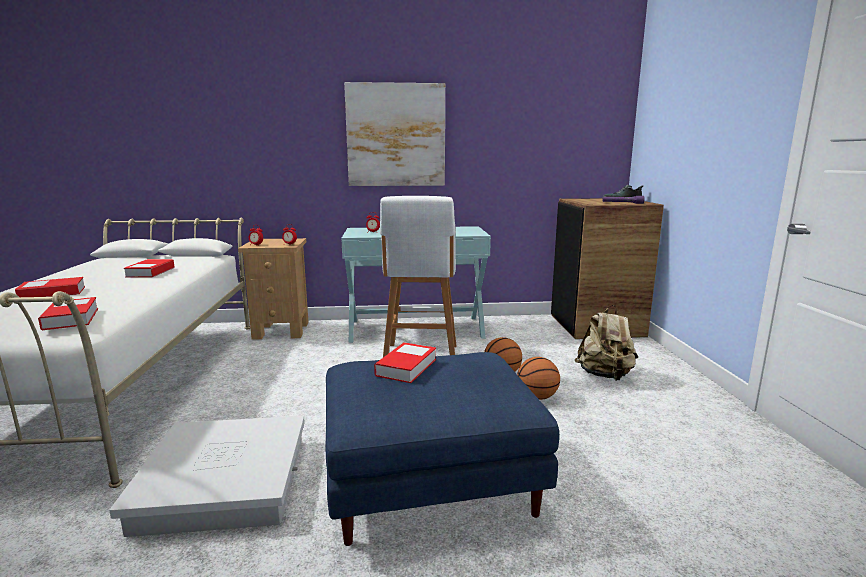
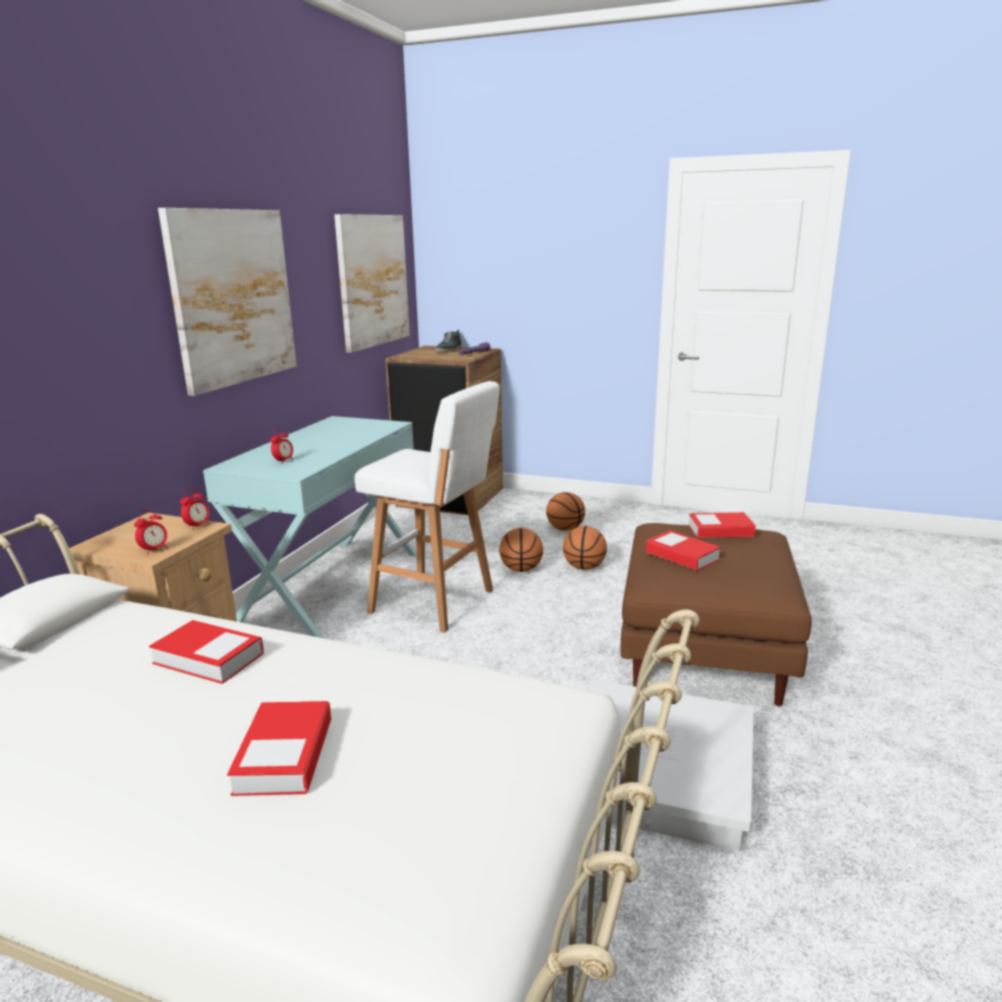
camera: 65 degrees left, 5 degrees up
book [38,297,98,330] -> book moved to [688,512,756,538]
blue ottoman [326,352,559,546] -> brown ottoman [621,523,812,706]
beige backpack [575,305,638,381] -> basketball [546,492,585,531]
none -> picture [334,214,410,353]

